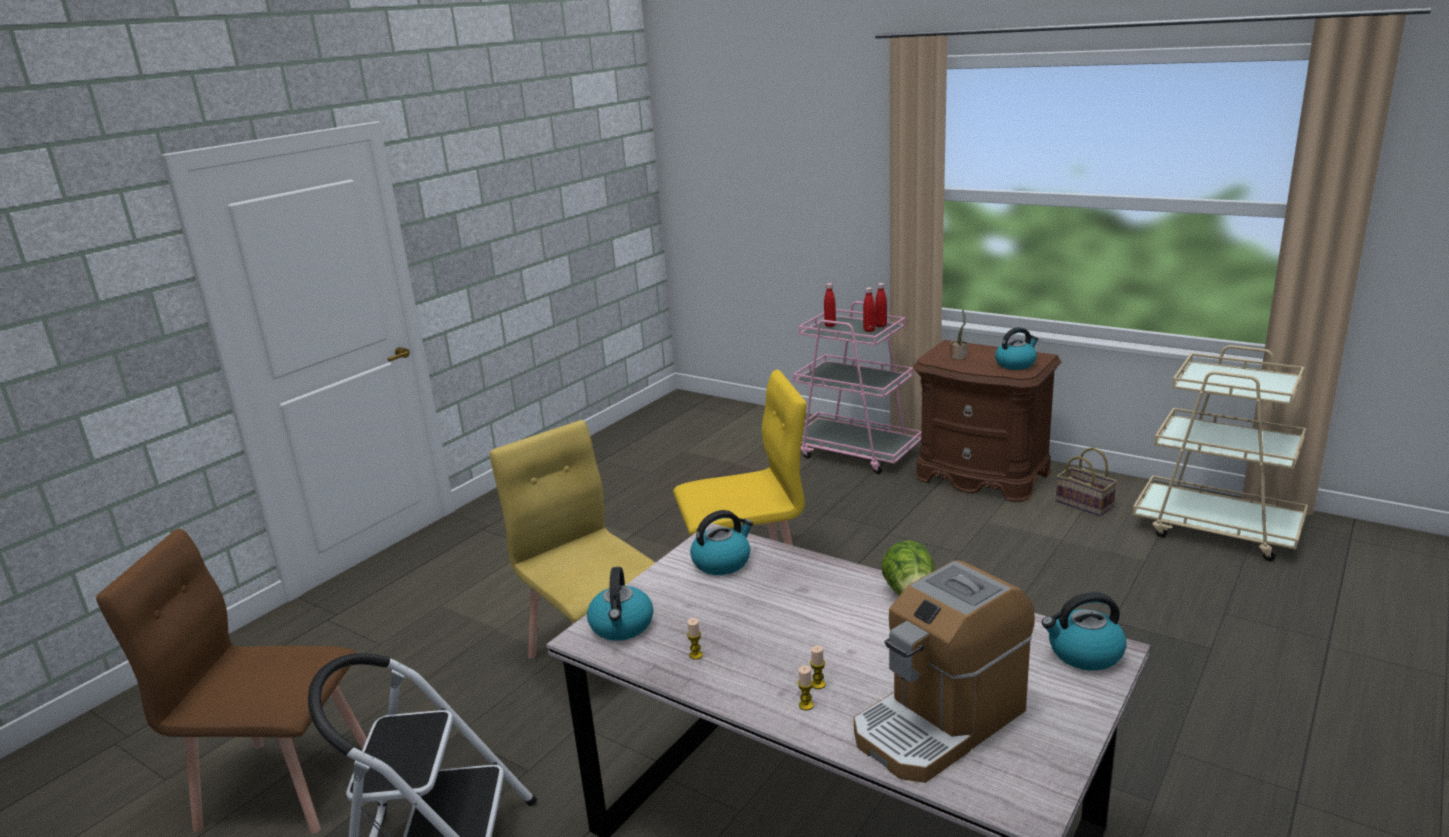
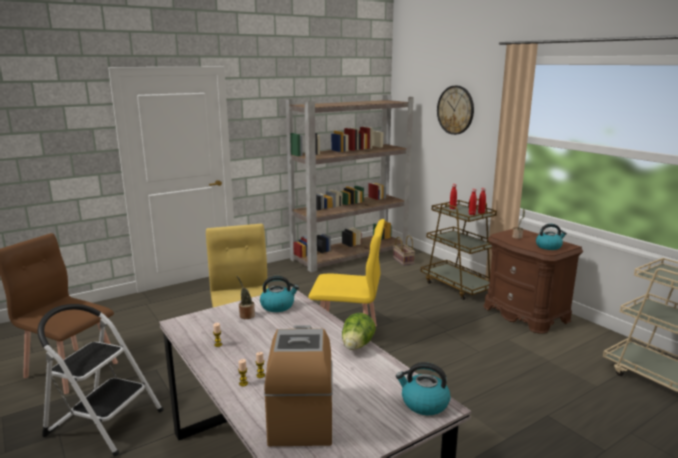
camera: 20 degrees right, 5 degrees down
kettle [587,567,653,641] -> none
pink cart [793,301,922,474] -> brown cart [421,199,497,300]
coffee machine [854,561,1035,783] -> coffee machine turned 105 degrees clockwise [264,325,332,446]
basket [1056,448,1117,516] -> basket moved to [393,235,415,266]
none -> potted plant [236,276,255,319]
none -> brown bookcase [286,95,414,273]
none -> wall clock [437,86,474,135]

